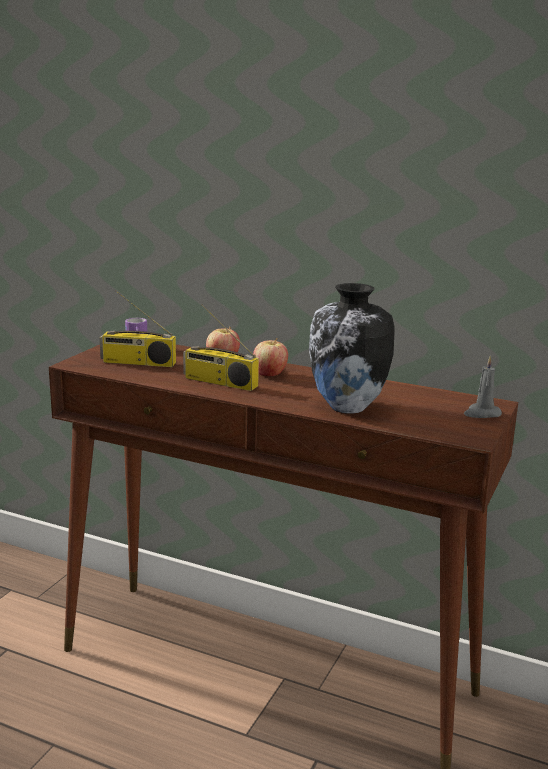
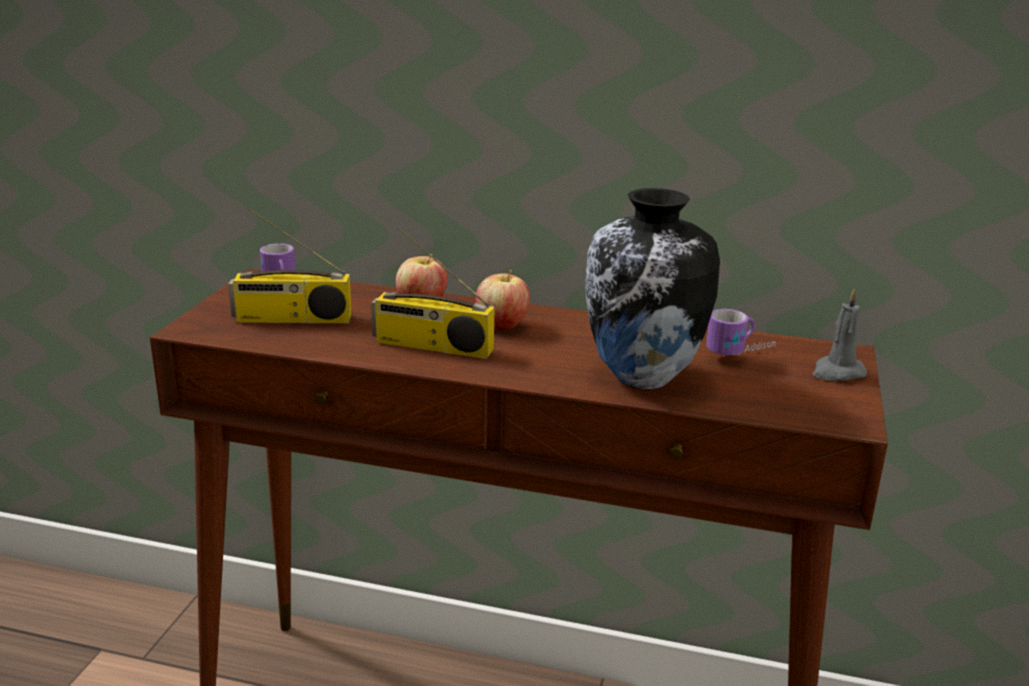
camera: 10 degrees left, 5 degrees up
none -> mug [706,309,776,356]

